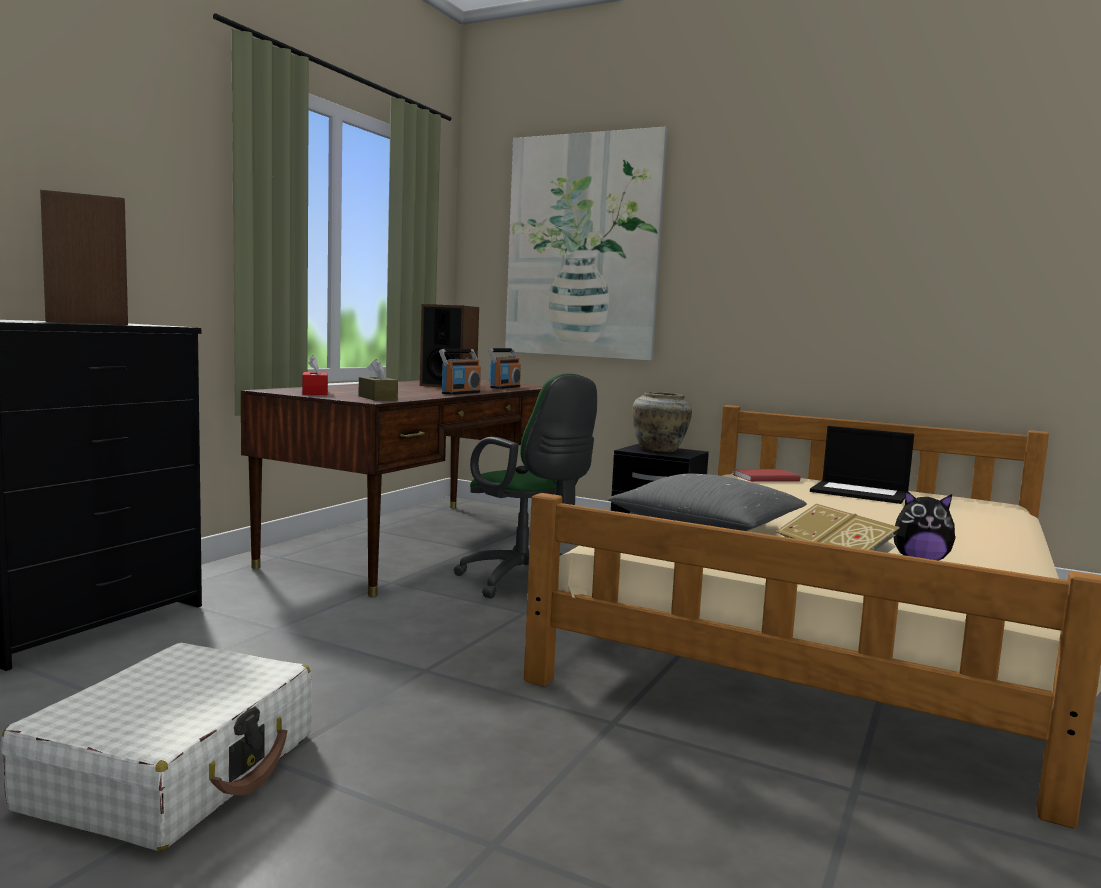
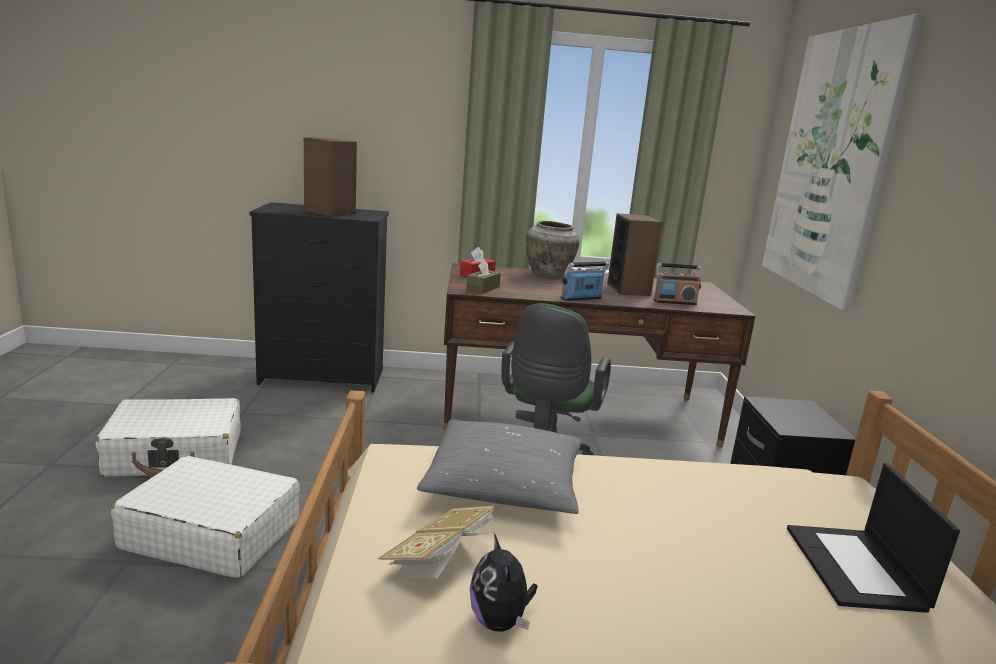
camera: 60 degrees right, 10 degrees up
radio [439,349,481,395] -> radio turned 150 degrees clockwise [561,262,609,301]
beige vase [632,392,692,452] -> beige vase moved to [526,221,580,278]
red book [732,469,801,482] -> none
none -> white suitcase [111,456,300,578]

